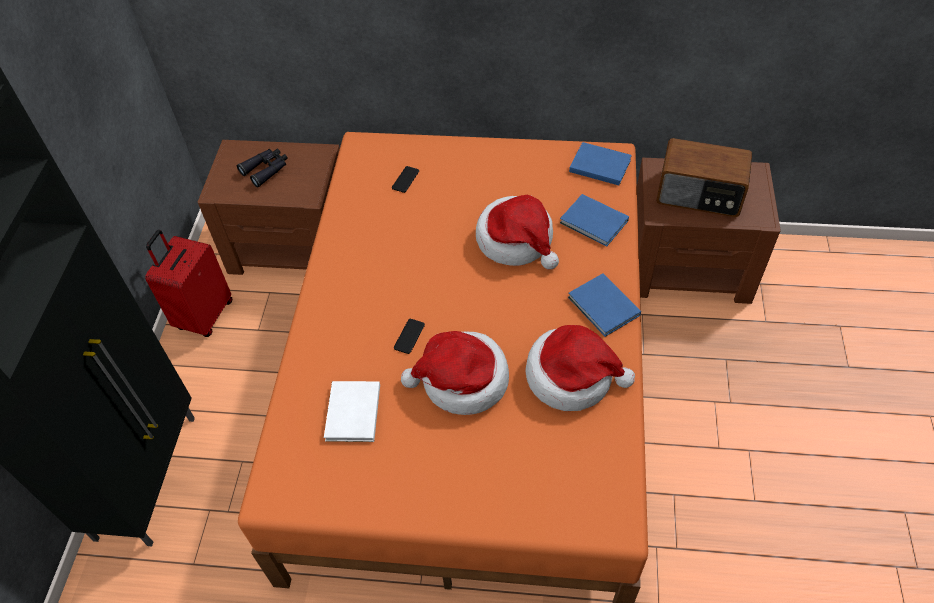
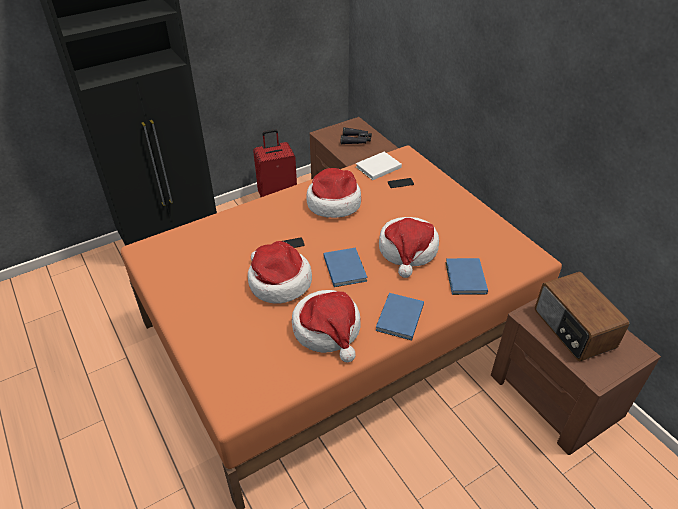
camera: 50 degrees right, 10 degrees down
white book [324,381,380,442] -> white book moved to [356,152,402,180]
blue book [569,142,632,185] -> blue book moved to [324,248,367,287]
none -> hat [307,168,361,218]

